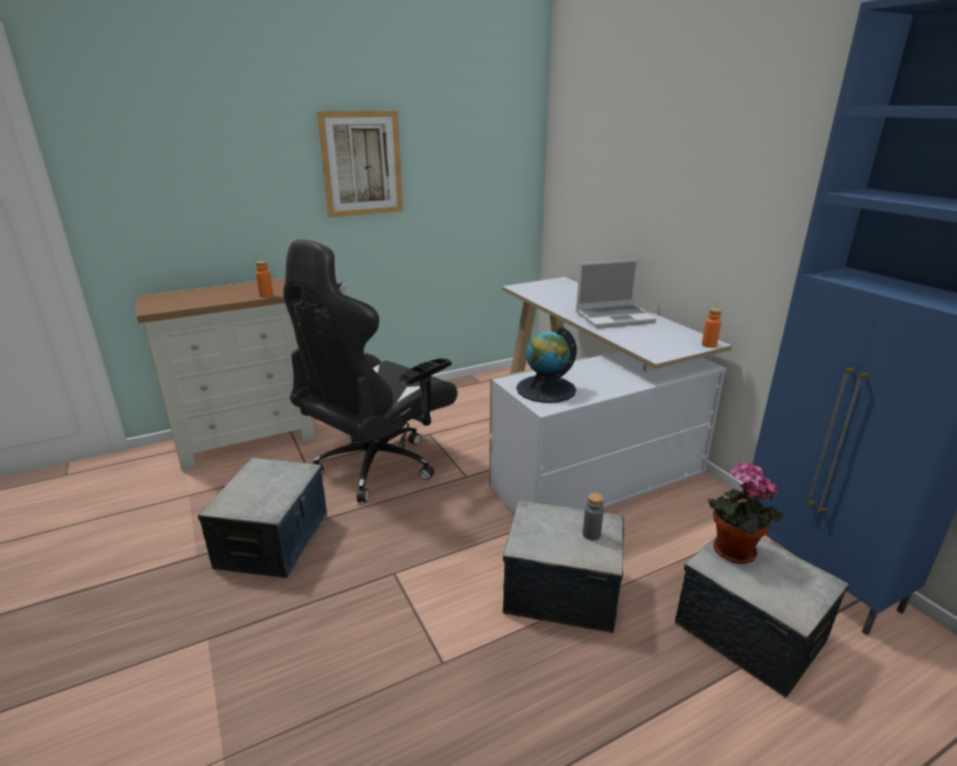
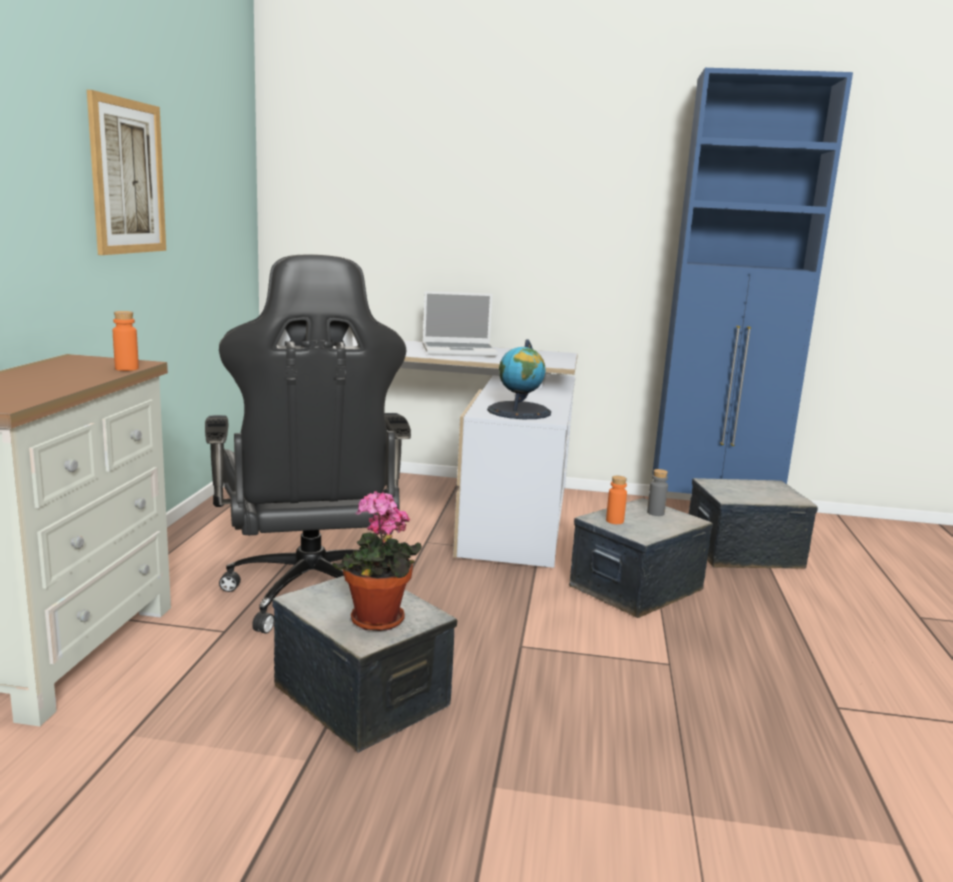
camera: 55 degrees left, 10 degrees down
laptop [576,259,656,328] -> laptop turned 60 degrees clockwise [423,291,498,357]
orange bottle [702,308,722,348] -> orange bottle moved to [606,476,627,524]
potted plant [708,462,784,564] -> potted plant moved to [332,491,422,631]

